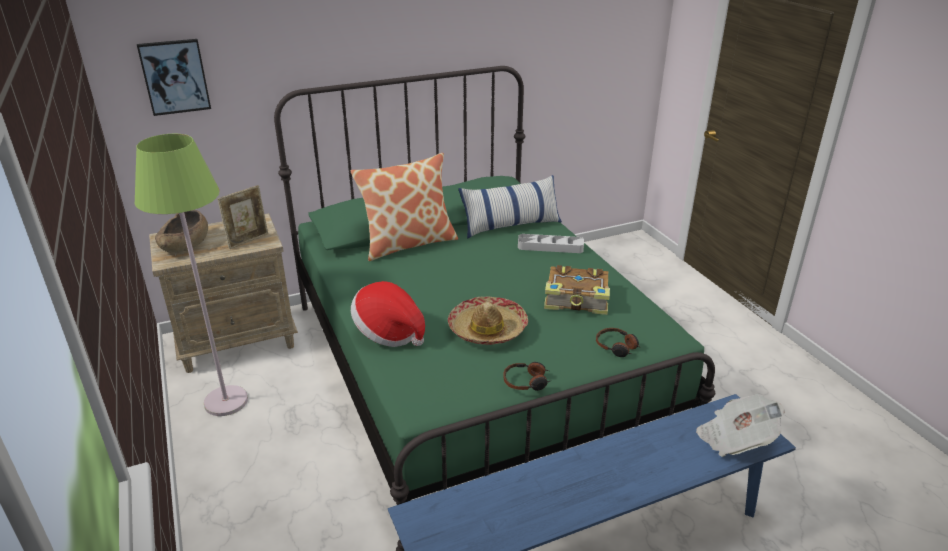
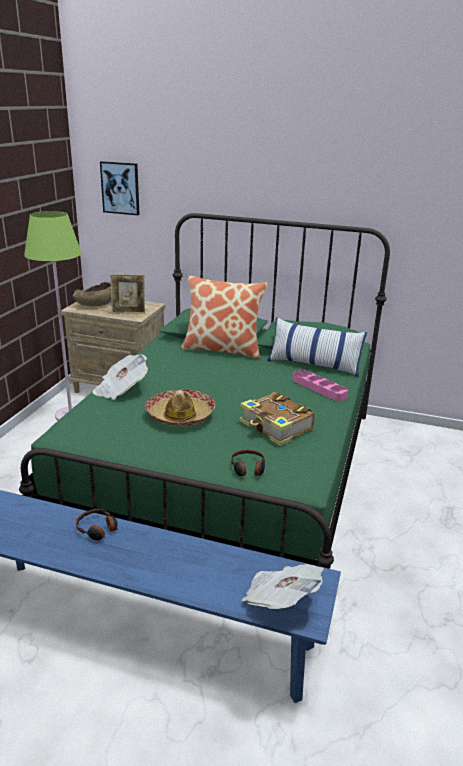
camera: 40 degrees right, 5 degrees down
hat [351,281,425,347] -> newspaper [93,354,148,399]
headphones [503,362,550,391] -> headphones moved to [76,509,118,541]
grey tray [518,234,584,253] -> pink tray [293,369,348,401]

